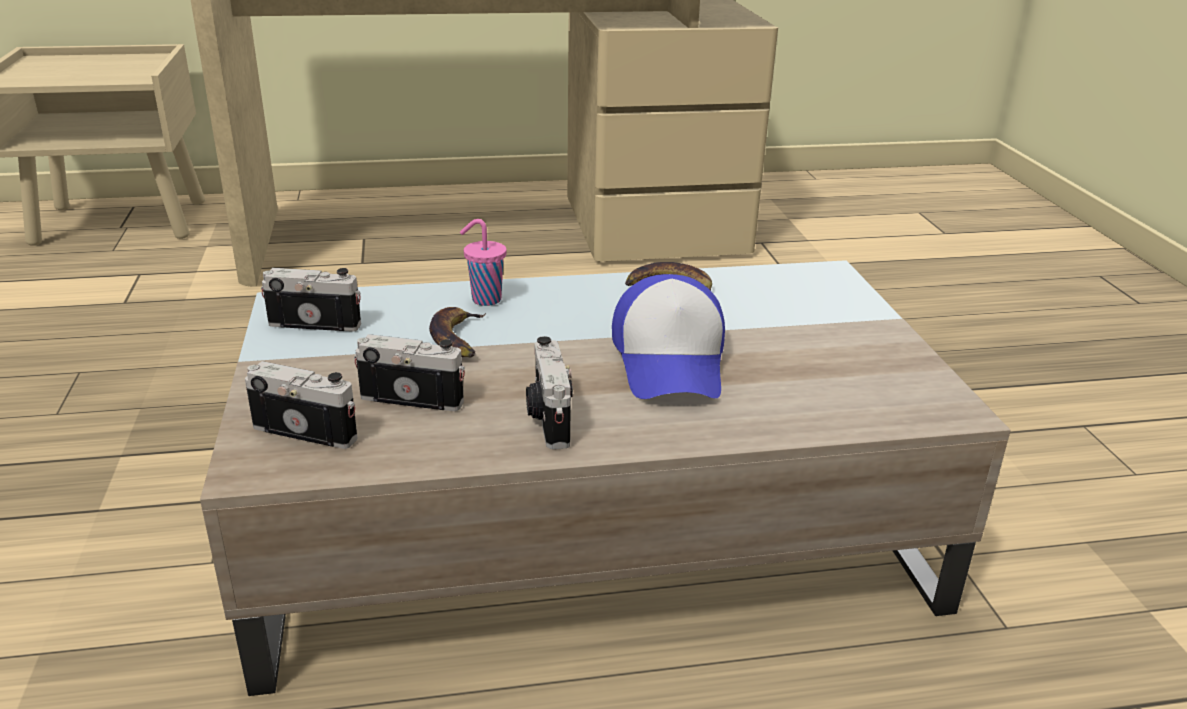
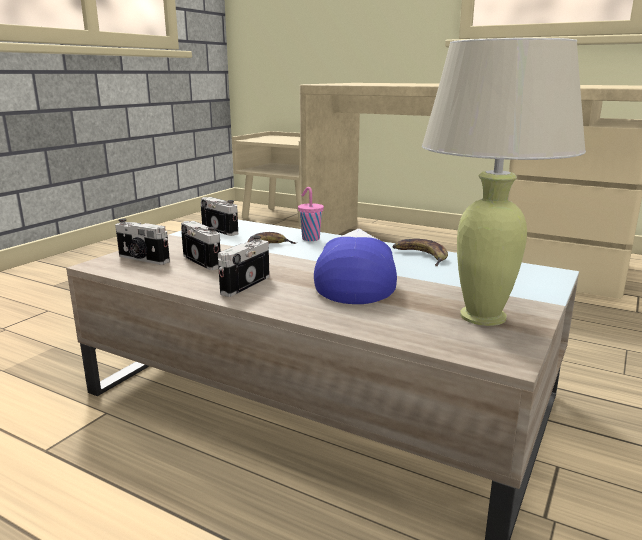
camera: 40 degrees right, 10 degrees down
camera [245,361,358,449] -> camera turned 150 degrees clockwise [115,218,170,265]
cap [612,274,725,399] -> cap turned 150 degrees clockwise [314,229,397,304]
none -> beige table lamp [422,38,586,326]

